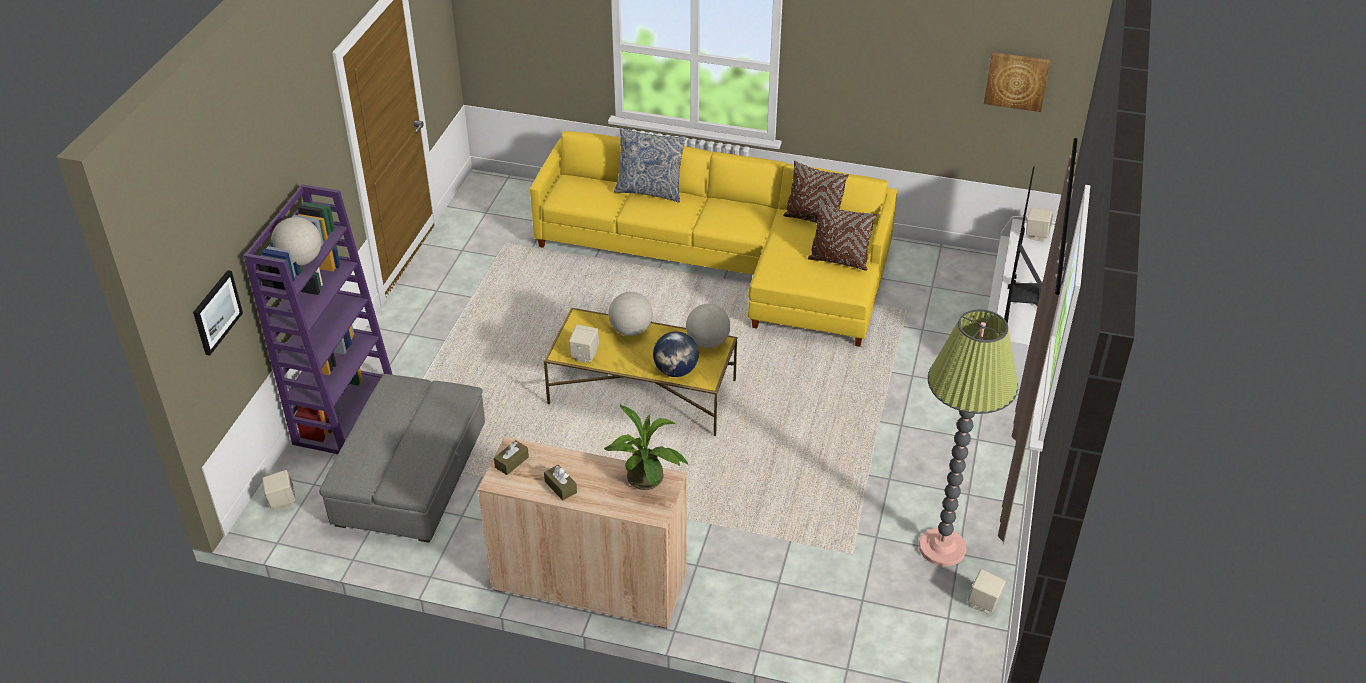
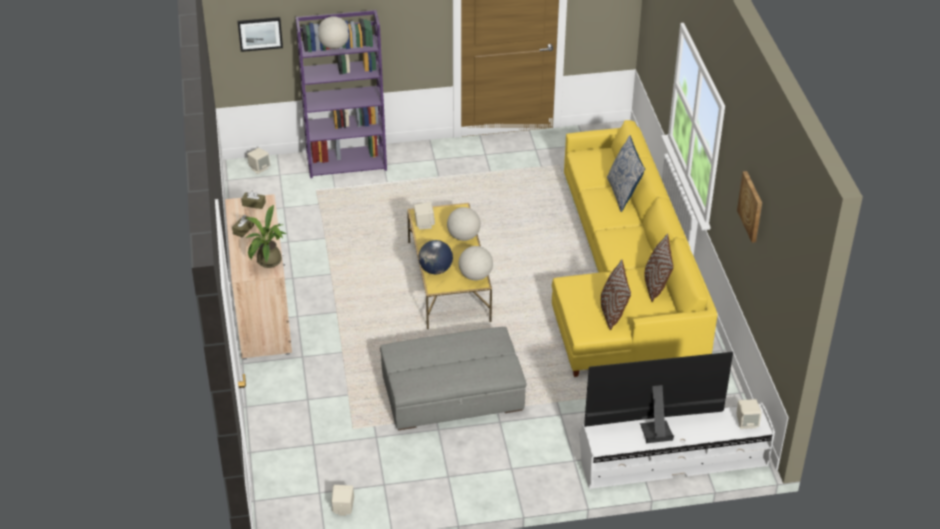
camera: 65 degrees right, 0 degrees up
grey ottoman [319,374,485,543] -> grey ottoman moved to [380,327,527,430]
floor lamp [919,309,1018,566] -> none
picture [984,52,1051,112] -> picture moved to [737,171,762,243]

